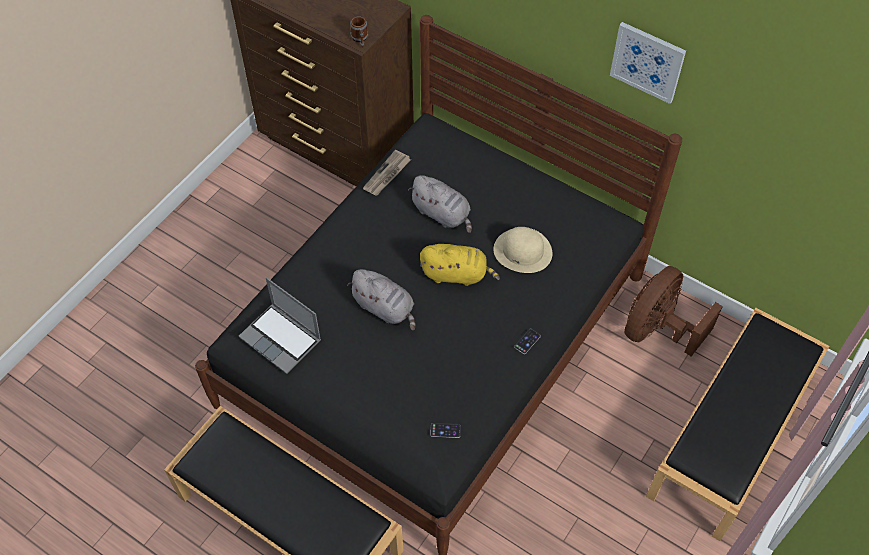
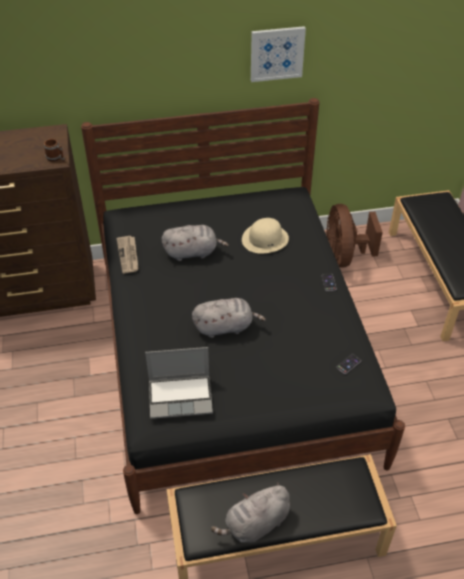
camera: 45 degrees left, 10 degrees down
yellow plush toy [420,244,500,286] -> none
none -> grey plush toy [211,482,290,543]

